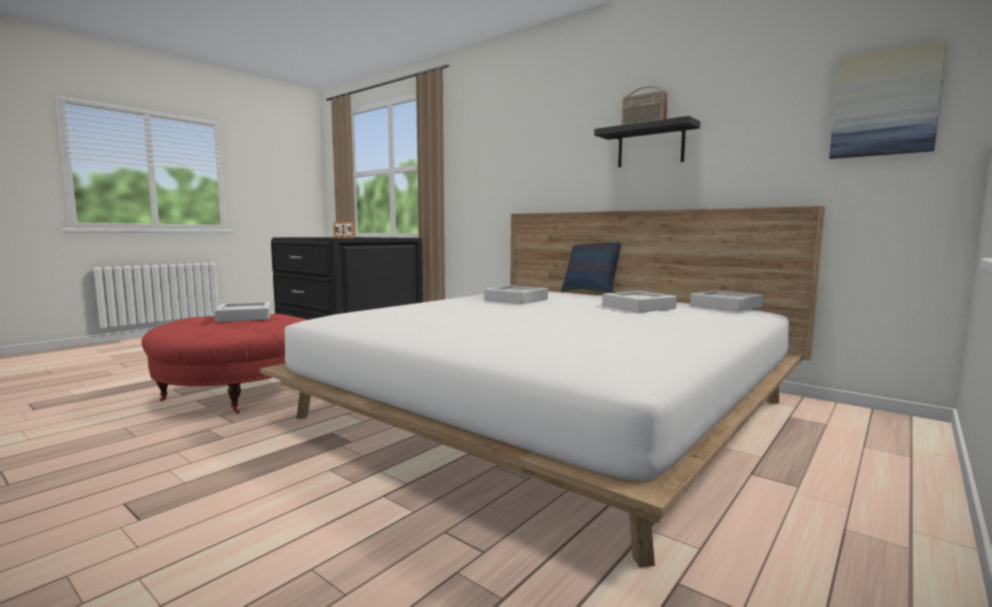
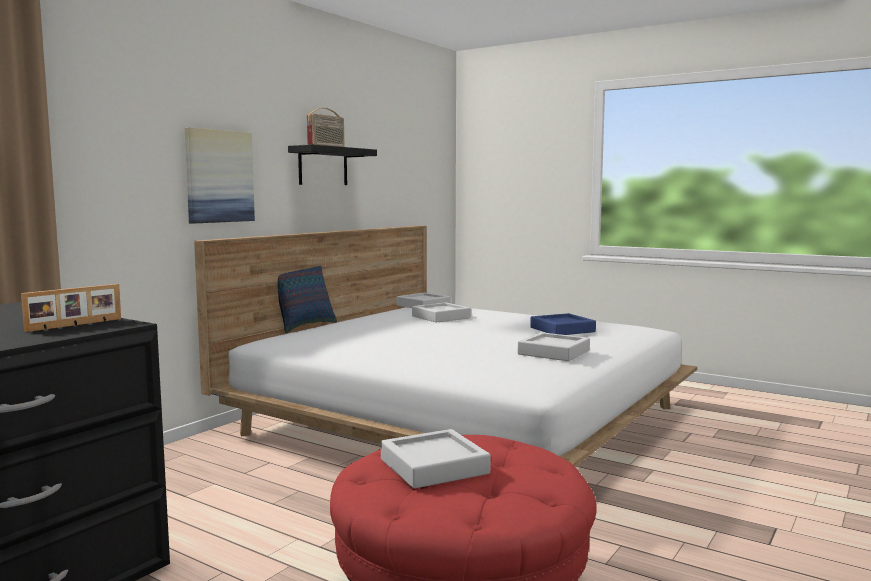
camera: 95 degrees left, 0 degrees up
grey tray [484,285,548,304] -> grey tray moved to [518,332,590,361]
picture [829,40,947,159] -> picture moved to [184,127,255,224]
none -> blue tray [530,313,596,335]

